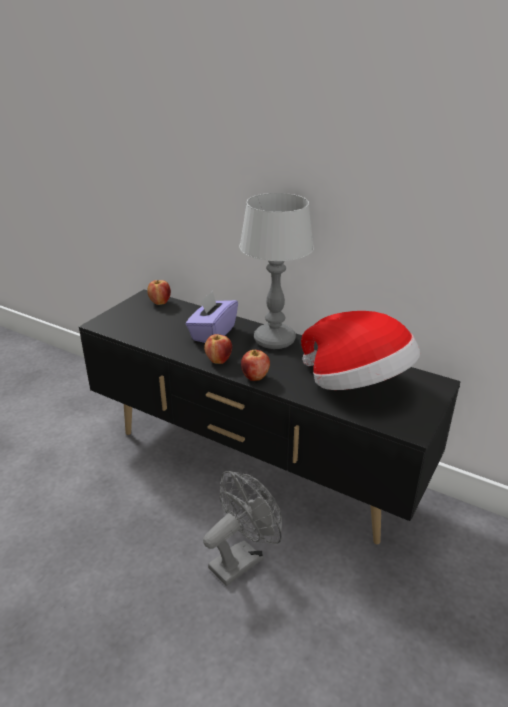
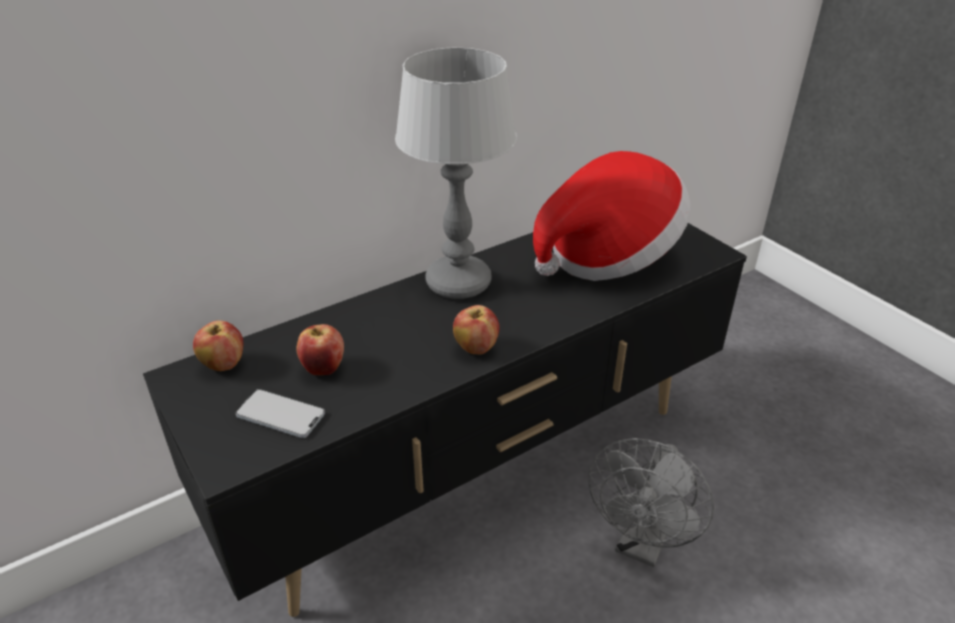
camera: 65 degrees left, 5 degrees up
purple tissue box [186,291,238,343] -> none
grey fan [203,471,282,586] -> grey fan turned 135 degrees counterclockwise [588,438,714,567]
apple [241,350,270,381] -> apple moved to [296,324,344,375]
none -> phone [235,389,325,438]

